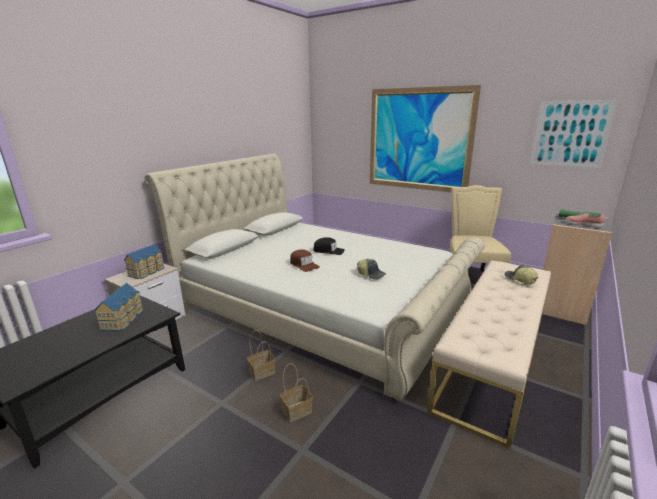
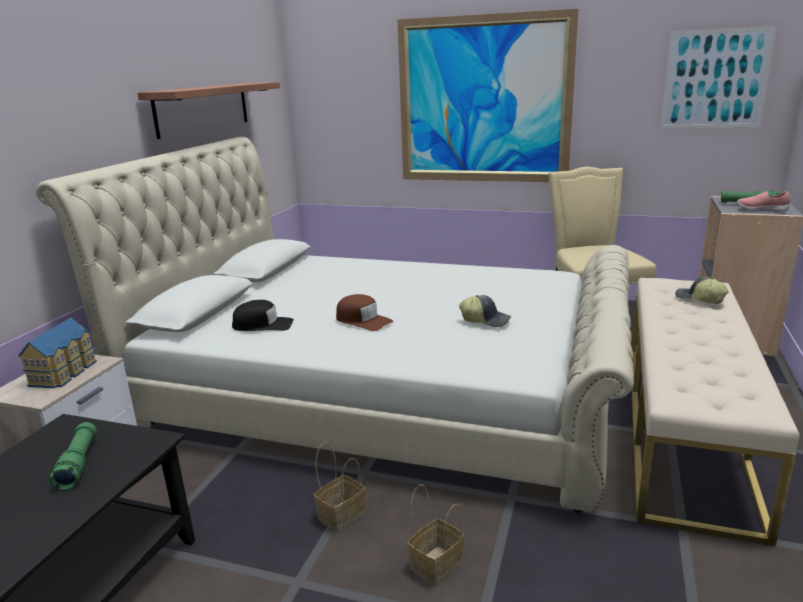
camera: 15 degrees left, 0 degrees up
toy house [94,283,144,331] -> green flashlight [49,422,97,491]
black cap [313,237,345,255] -> black cap moved to [232,300,294,331]
none -> shelf [137,82,280,139]

